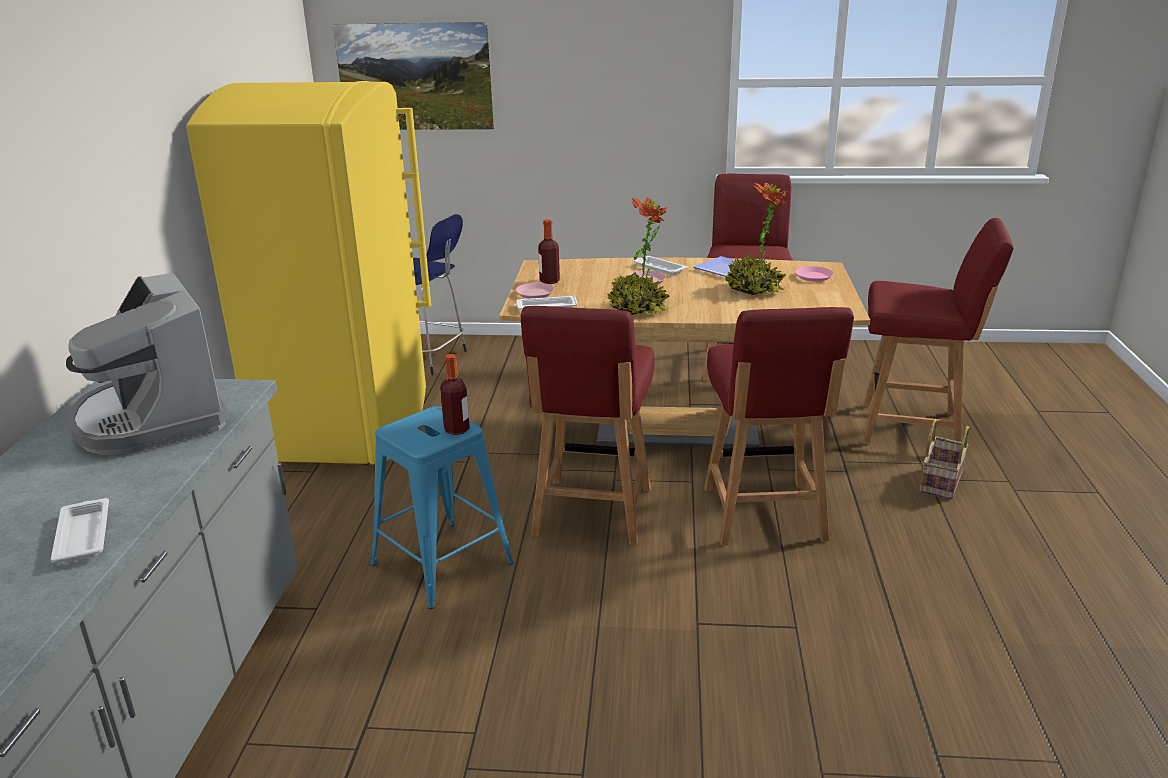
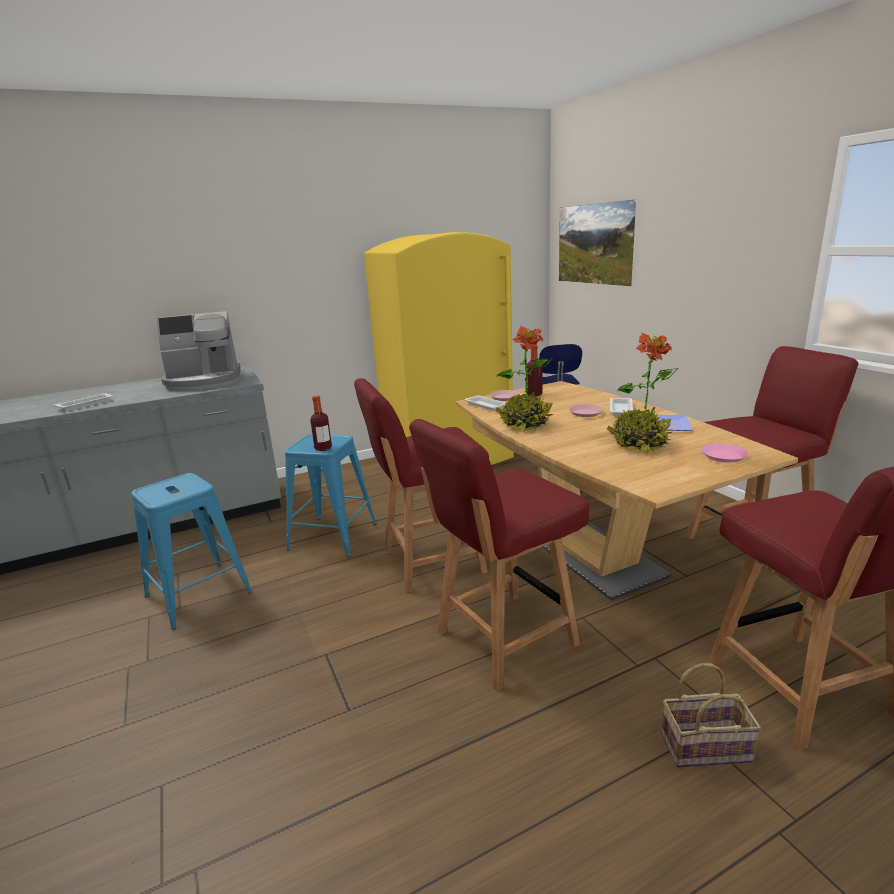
camera: 60 degrees right, 5 degrees down
coffee machine [66,273,229,455] -> coffee machine turned 135 degrees counterclockwise [157,311,241,391]
none -> blue stool [131,473,252,630]

